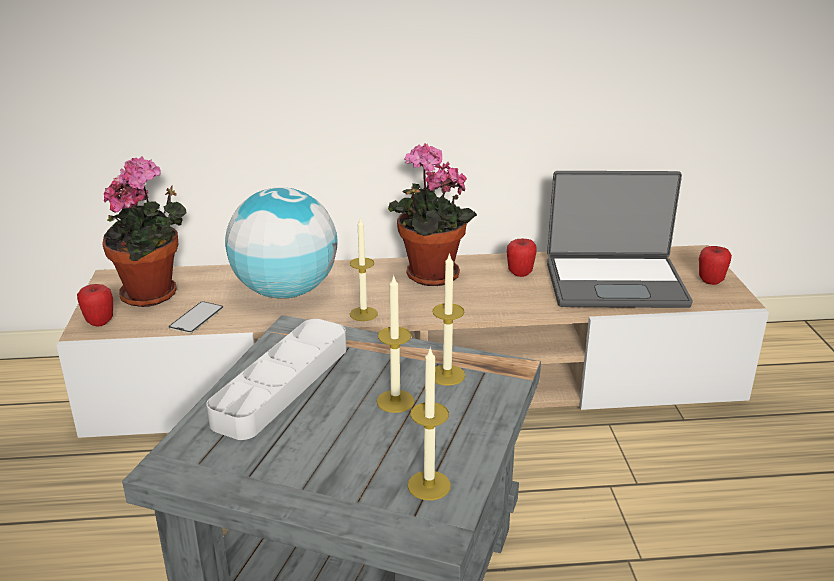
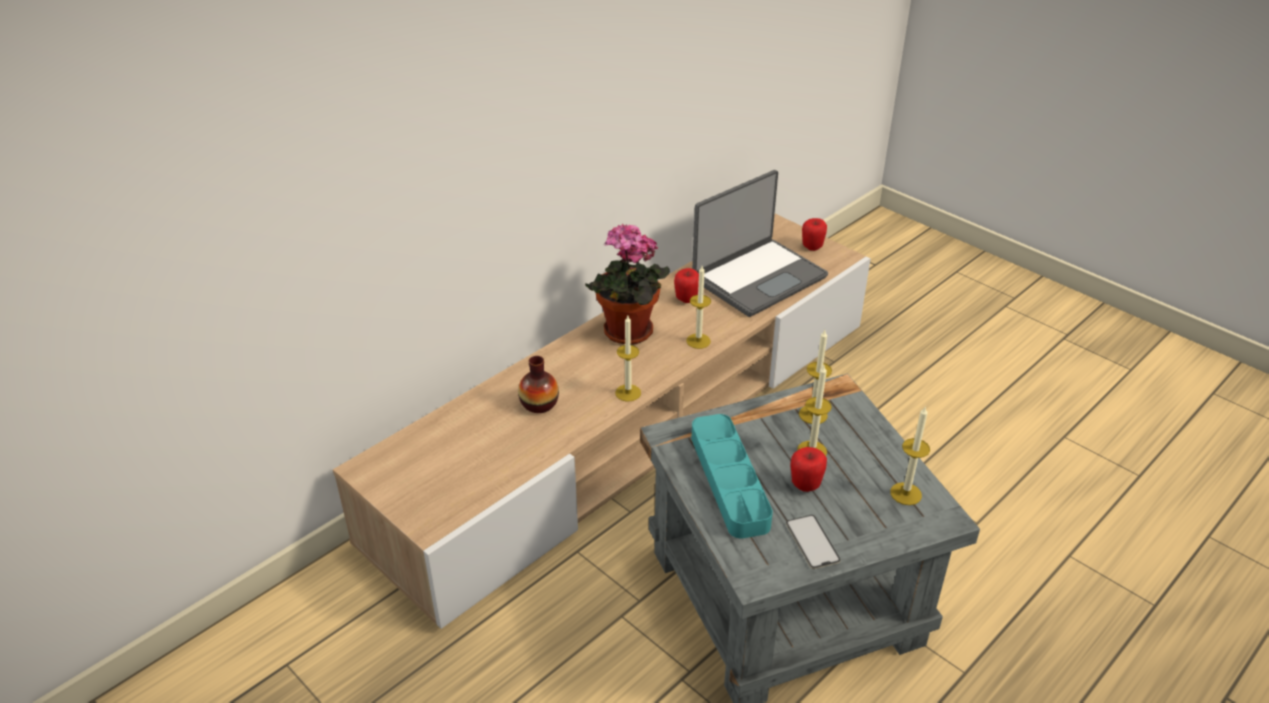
camera: 40 degrees left, 10 degrees up
apple [77,284,113,327] -> apple moved to [790,447,827,492]
potted plant [102,156,186,307] -> none
phone [169,301,223,333] -> phone moved to [786,515,841,569]
grey tray [206,319,346,440] -> turquoise tray [691,414,773,539]
globe [225,187,338,299] -> vase [518,356,559,413]
none -> candle [686,266,711,349]

